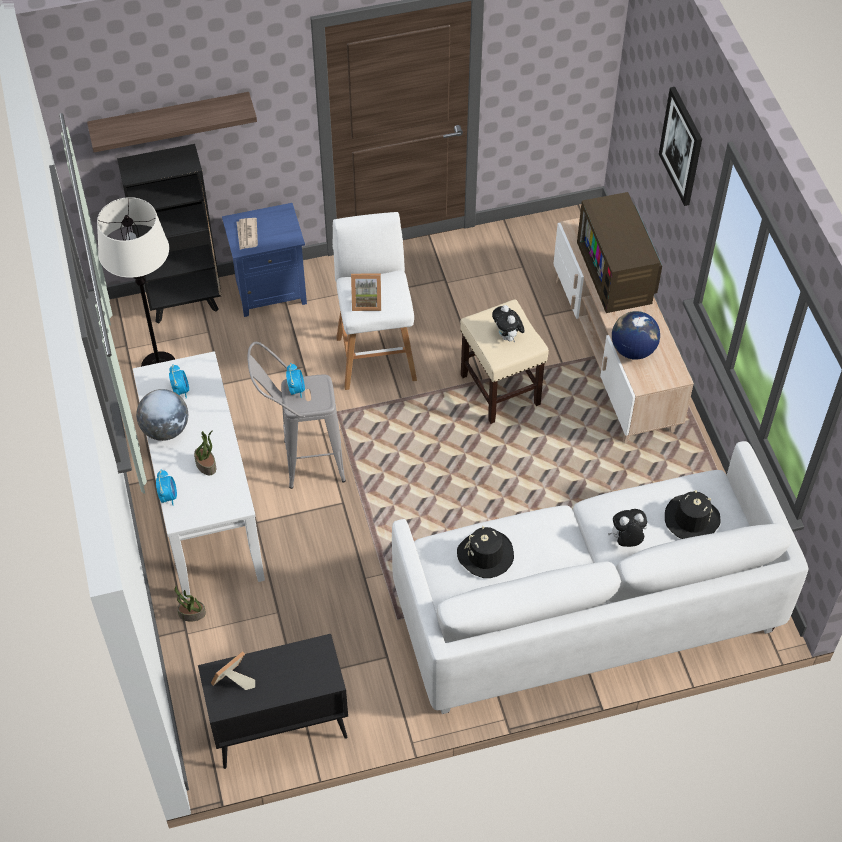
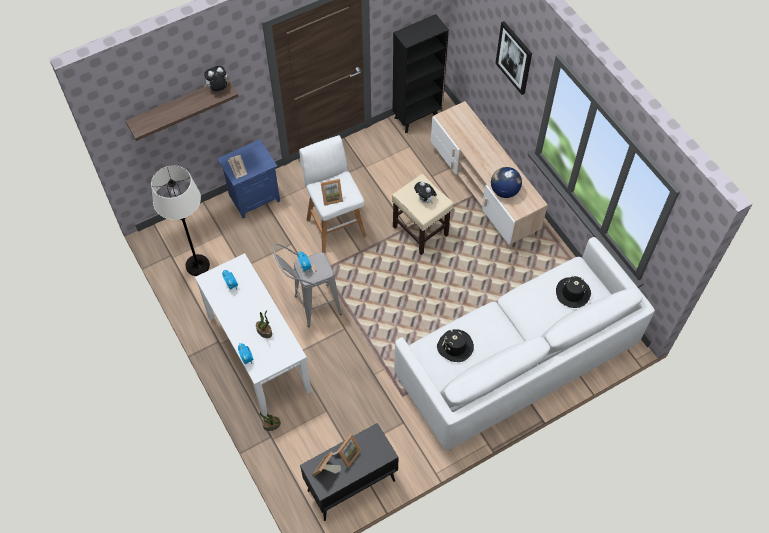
camera: 15 degrees left, 5 degrees up
black bookcase [117,144,222,323] -> black bookcase moved to [393,14,449,133]
globe [136,389,188,441] -> none
television [577,192,662,313] -> none
plush toy [608,509,647,547] -> plush toy moved to [204,66,228,91]
none -> picture frame [333,434,361,468]

